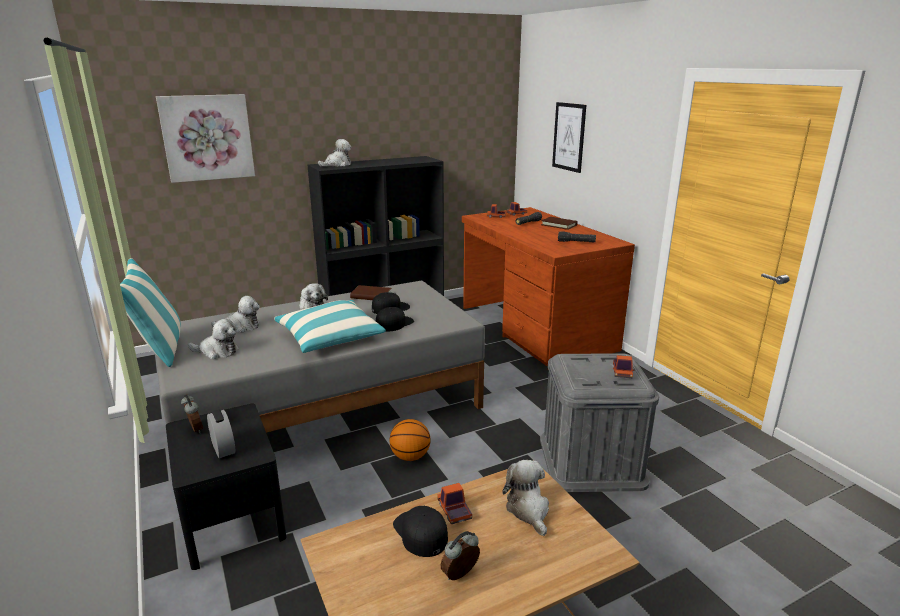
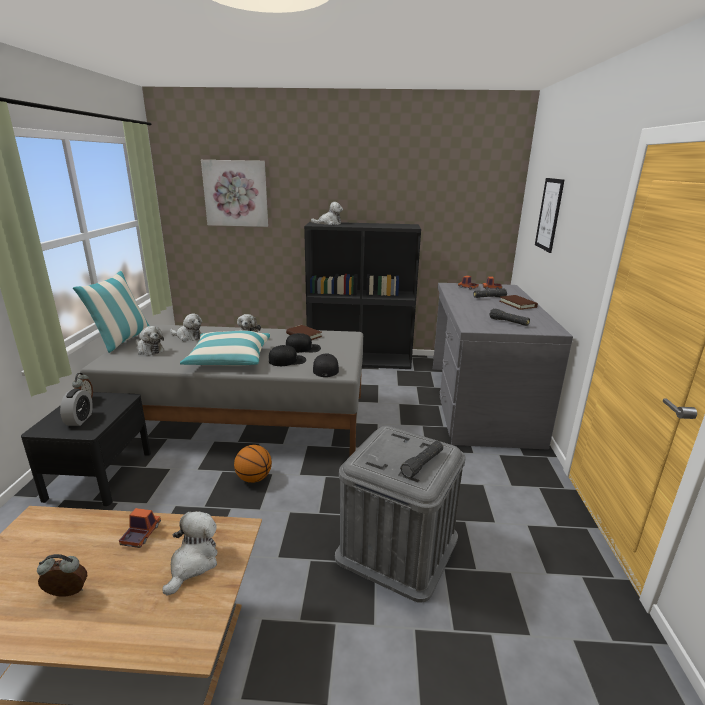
camera: 30 degrees right, 0 degrees up
black cap [393,506,448,557] -> black cap moved to [313,353,339,377]
brown desk [462,207,635,367] -> grey desk [433,283,573,450]
toy truck [613,355,634,378] -> black flashlight [400,441,443,478]

